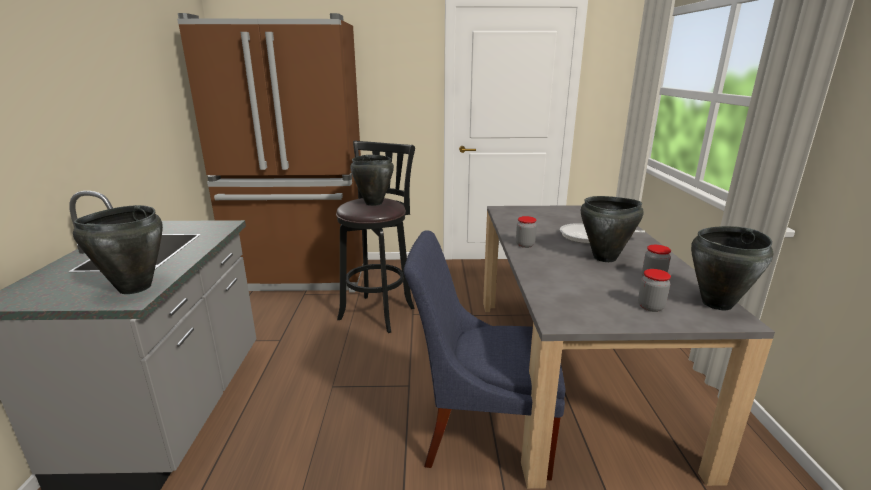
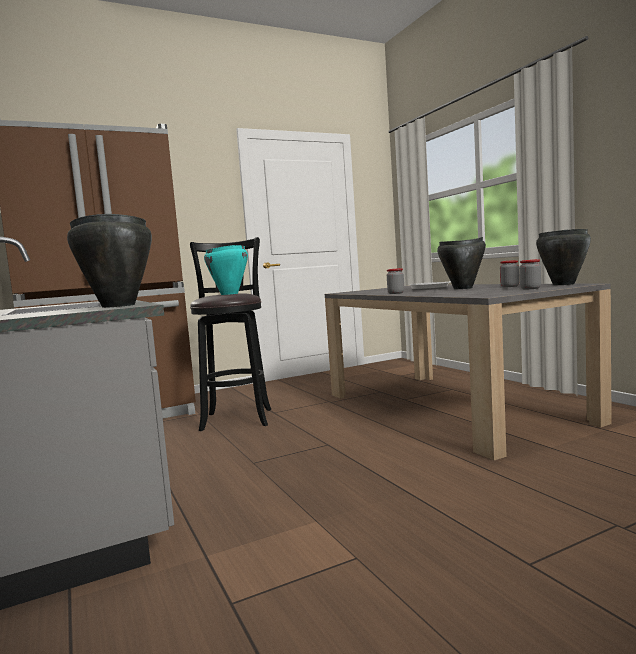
camera: 25 degrees left, 15 degrees down
black cooking pot [350,155,394,206] -> turquoise cooking pot [204,245,248,295]
blue chair [404,230,566,481] -> none

